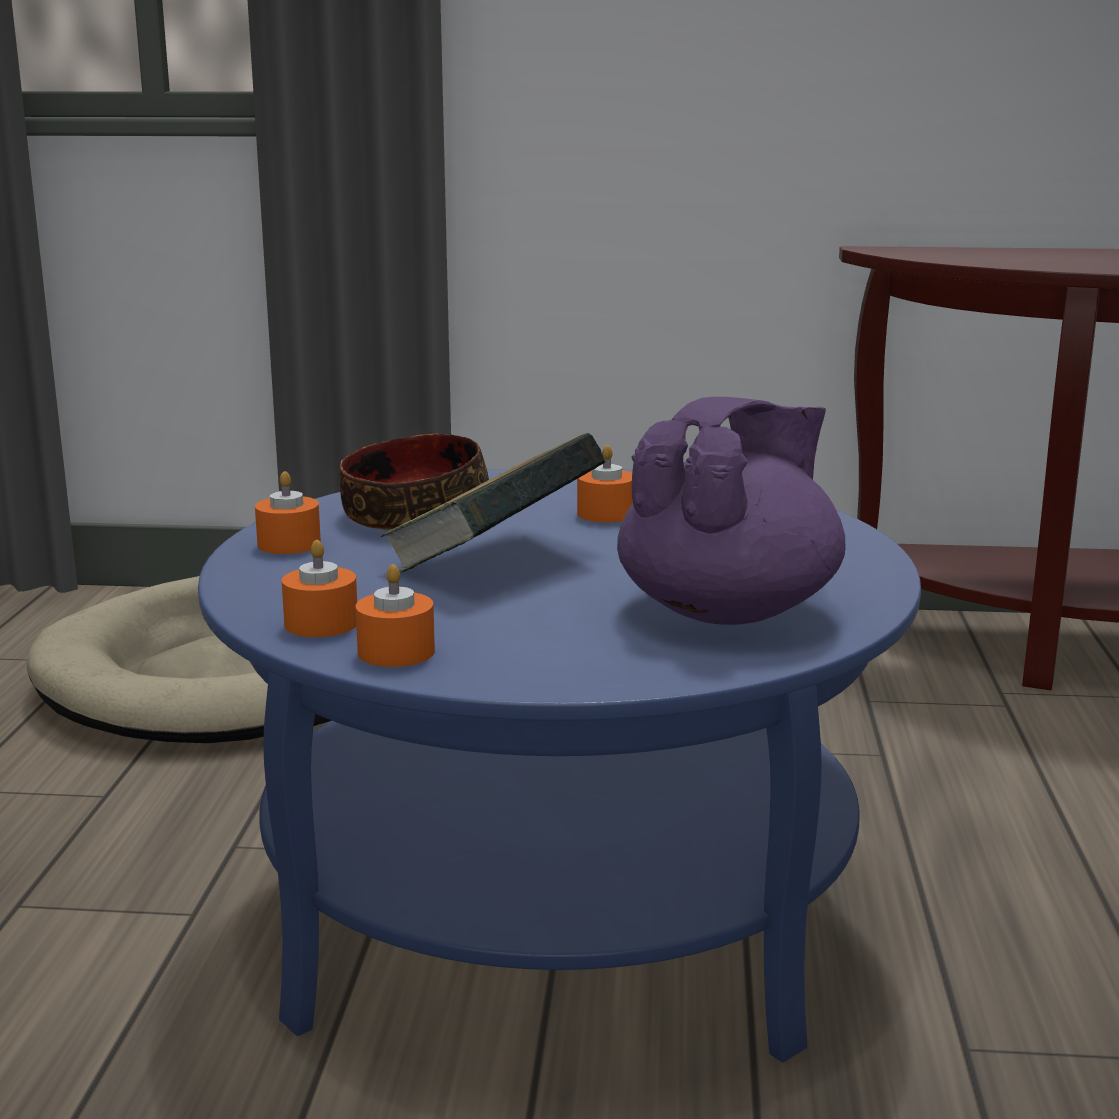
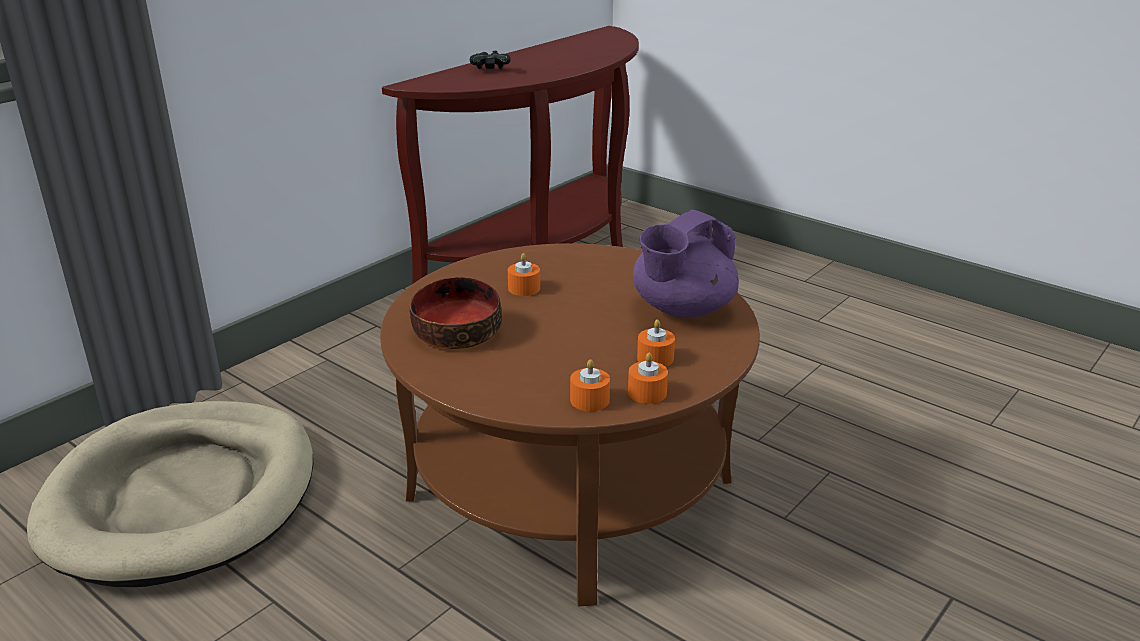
camera: 55 degrees left, 10 degrees up
blue coffee table [198,468,921,1062] -> brown coffee table [380,243,760,606]
orange candle [255,471,321,554] -> orange candle moved to [637,320,675,367]
book [380,433,605,573] -> none
purple teapot [617,397,845,625] -> purple teapot turned 120 degrees counterclockwise [633,210,739,318]
none -> black game controller [470,50,511,69]

